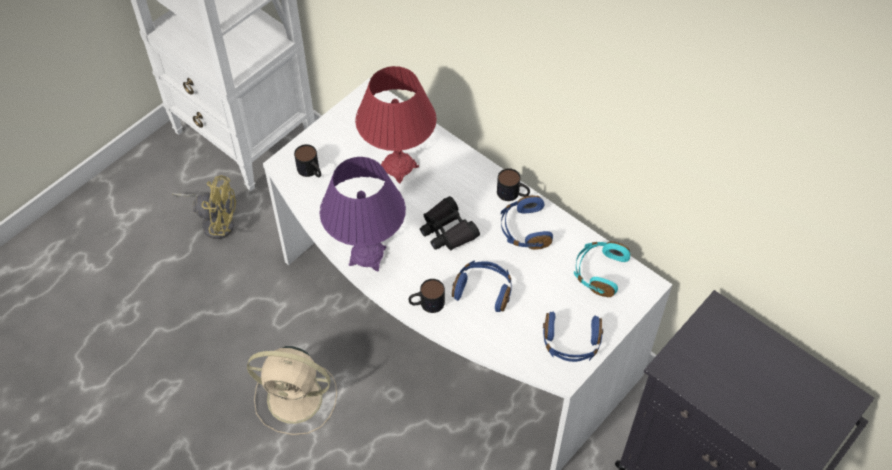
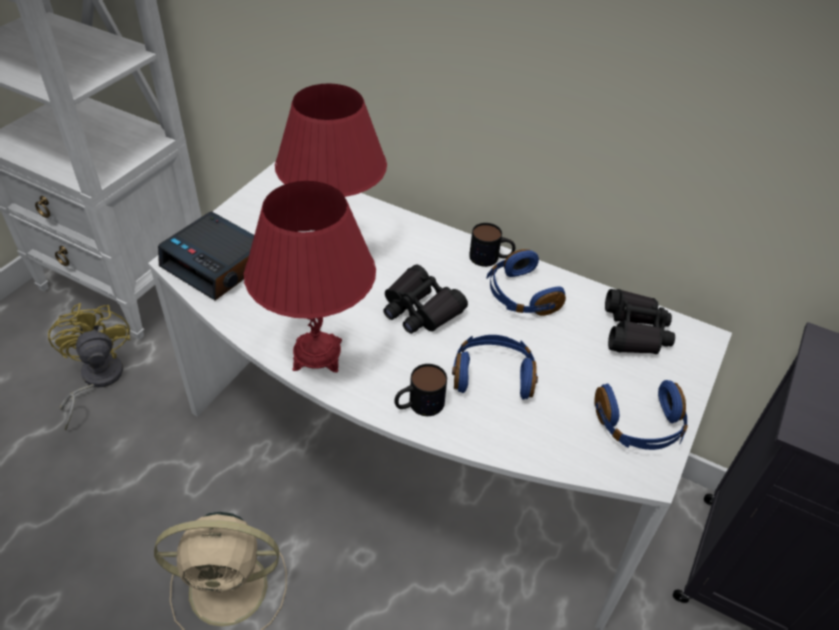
camera: 15 degrees left, 10 degrees down
yellow fan [172,175,236,239] -> yellow fan turned 105 degrees counterclockwise [48,303,130,431]
mug [294,144,321,177] -> alarm clock [158,211,254,301]
purple table lamp [320,157,406,271] -> red table lamp [244,181,376,373]
turquoise headphones [574,241,630,297] -> black binoculars [605,289,675,354]

